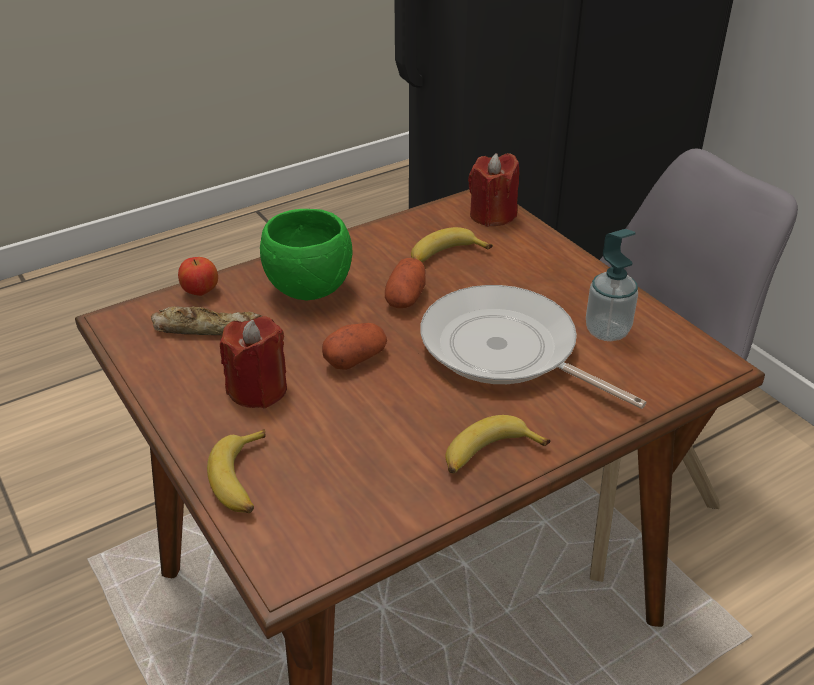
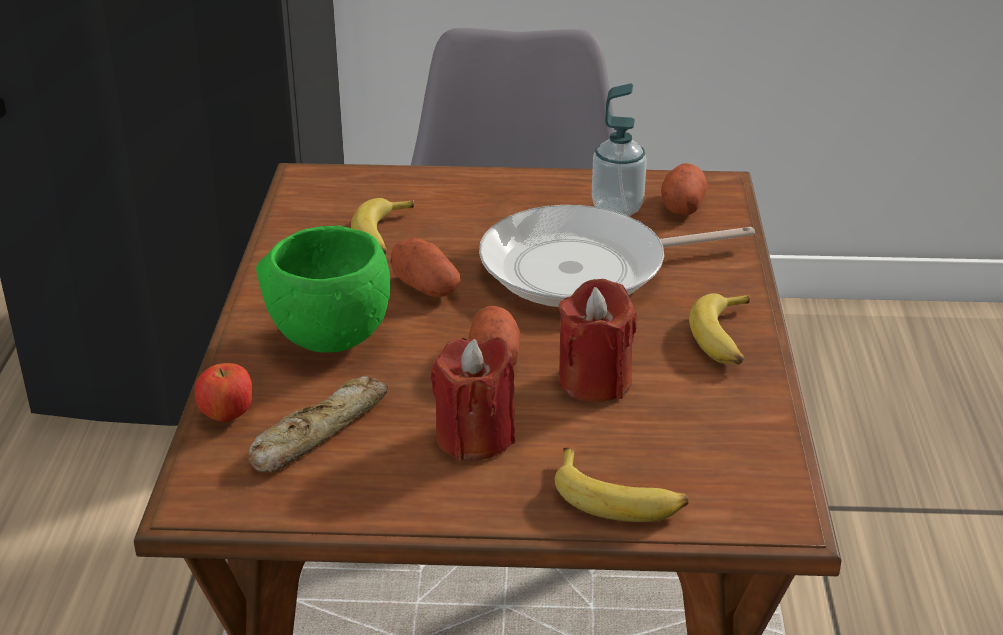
camera: 55 degrees left, 5 degrees down
red candle [468,153,519,227] -> red candle moved to [558,279,637,402]
none -> potato [661,163,707,215]

